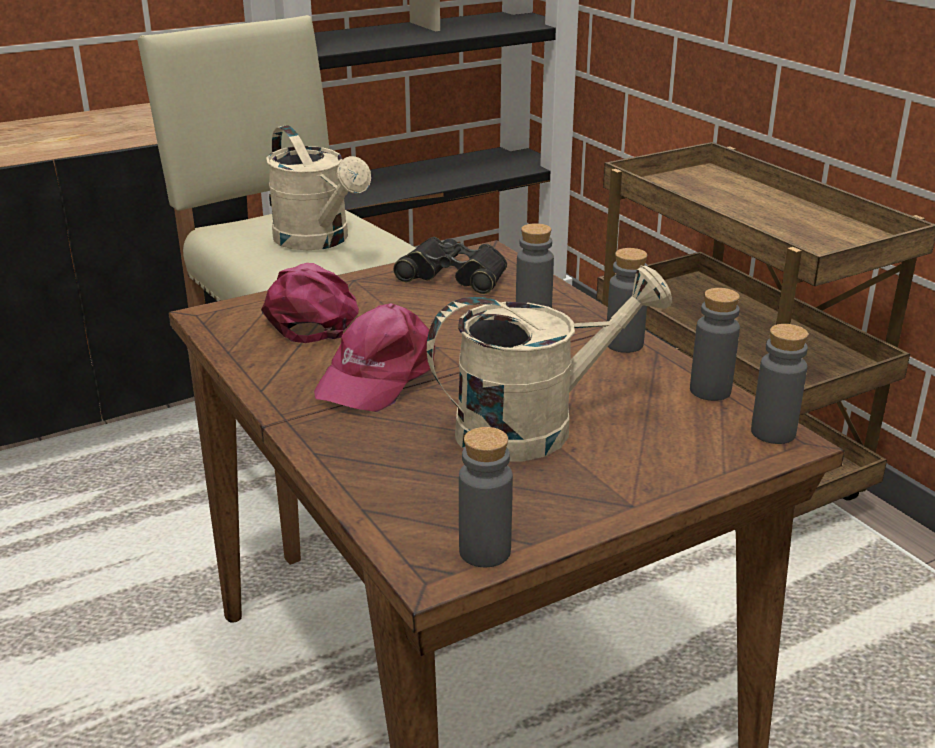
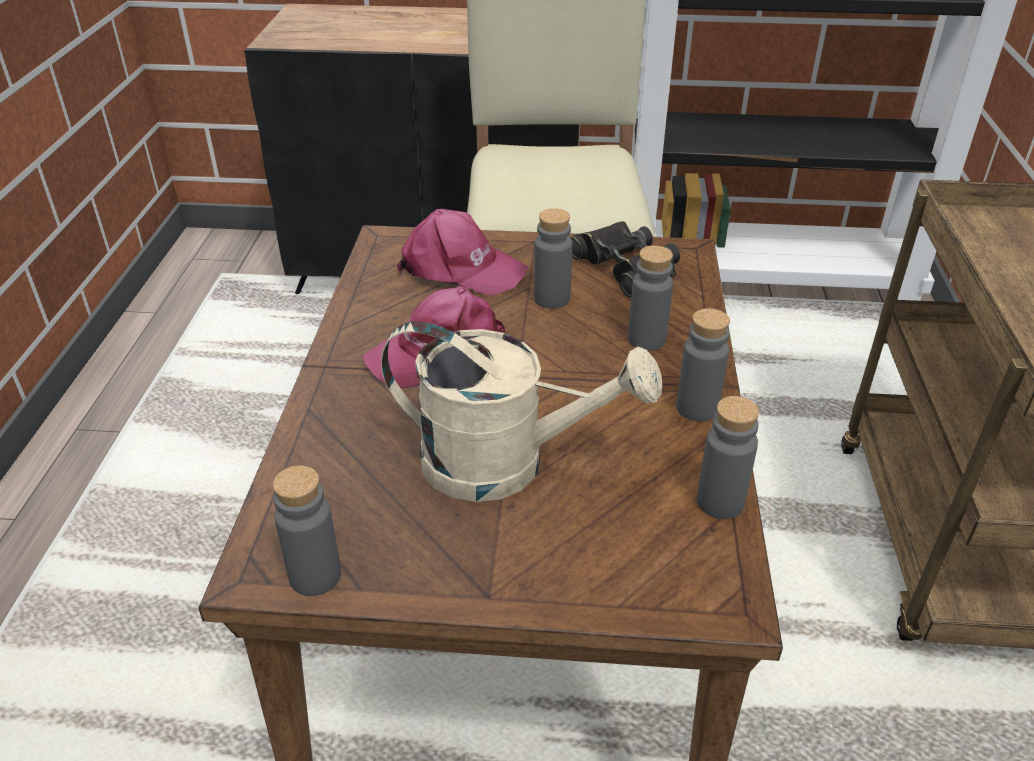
camera: 35 degrees right, 10 degrees up
pink cap [261,263,359,343] -> pink cap turned 75 degrees clockwise [397,209,528,296]
beige watering can [266,125,371,250] -> none
grey bottle [751,324,808,444] -> grey bottle moved to [534,208,573,309]

